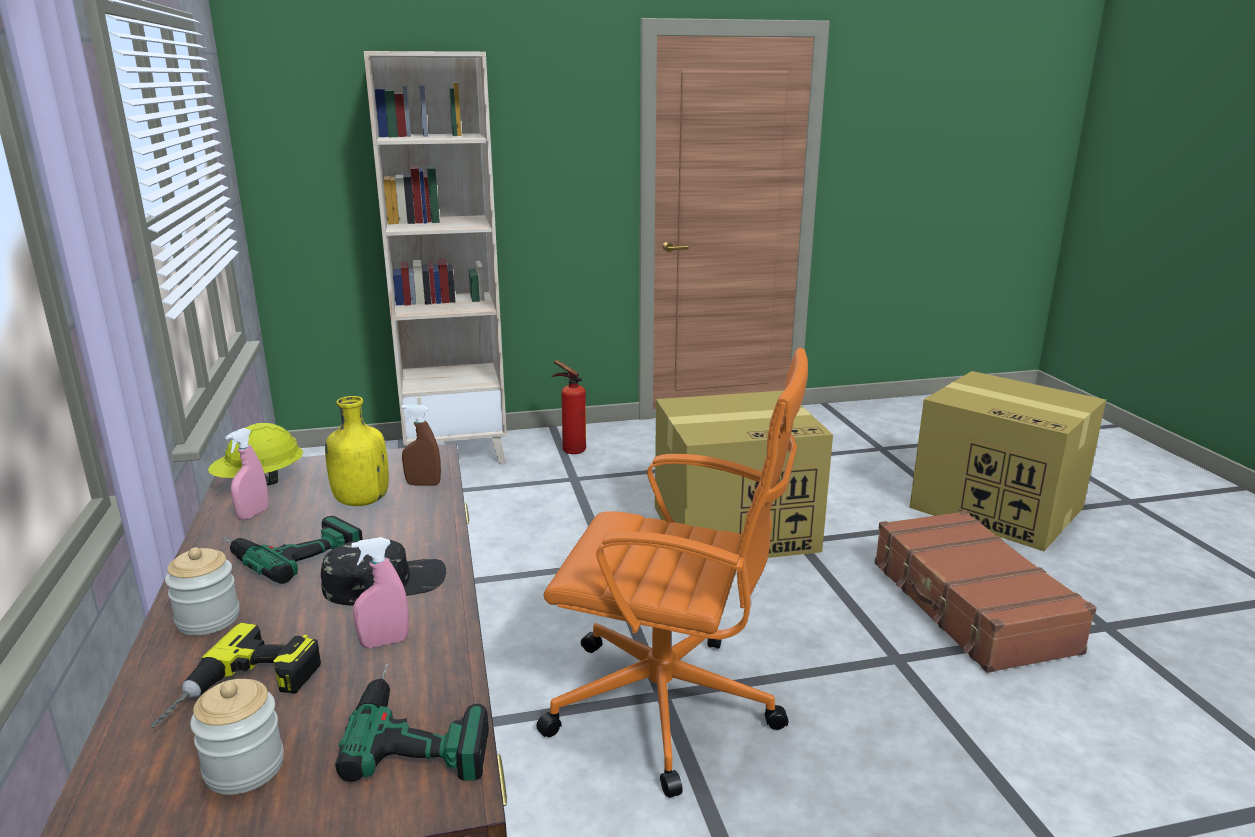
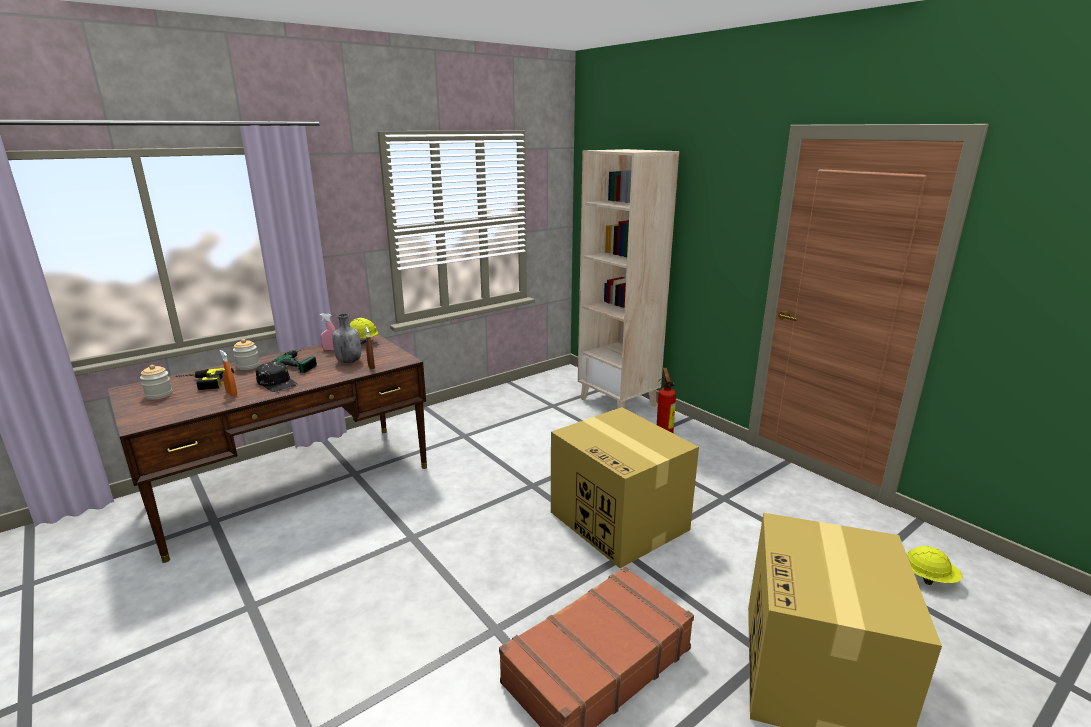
camera: 65 degrees right, 0 degrees up
yellow bottle [325,396,389,506] -> grey bottle [332,314,361,363]
power drill [335,663,489,782] -> none
pink spray bottle [351,537,409,648] -> orange spray bottle [219,350,237,396]
orange office chair [536,348,808,798] -> none
none -> yellow hard hat [907,546,962,585]

